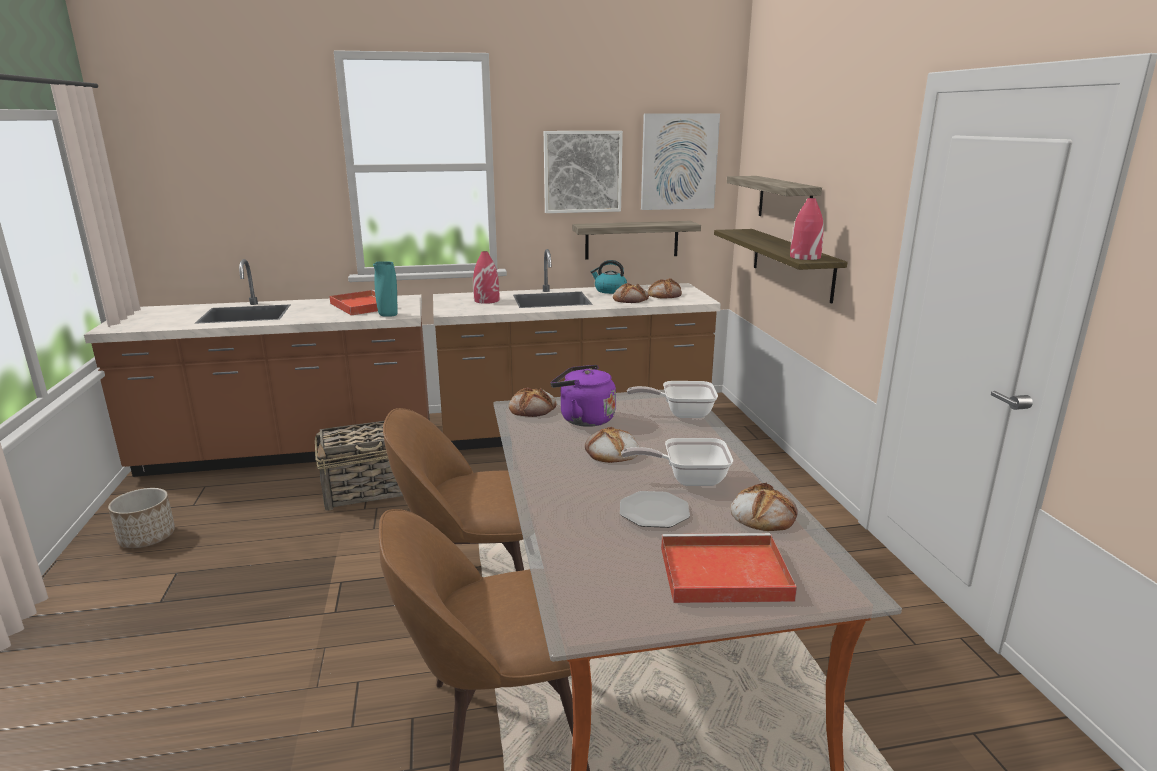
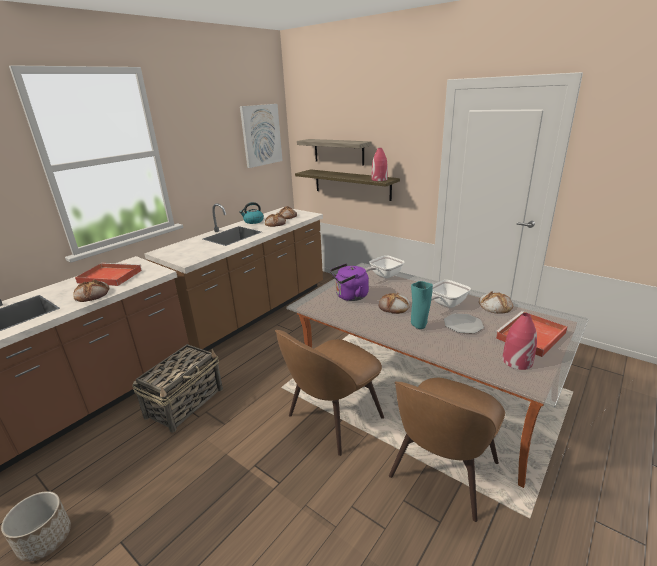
camera: 40 degrees left, 5 degrees up
turquoise vase [373,261,398,317] -> turquoise vase moved to [411,281,433,329]
red vase [473,251,500,304] -> red vase moved to [502,313,537,370]
bread [509,387,557,417] -> bread moved to [73,279,109,302]
picture [544,131,623,213] -> none
shelf [572,221,701,260] -> none

